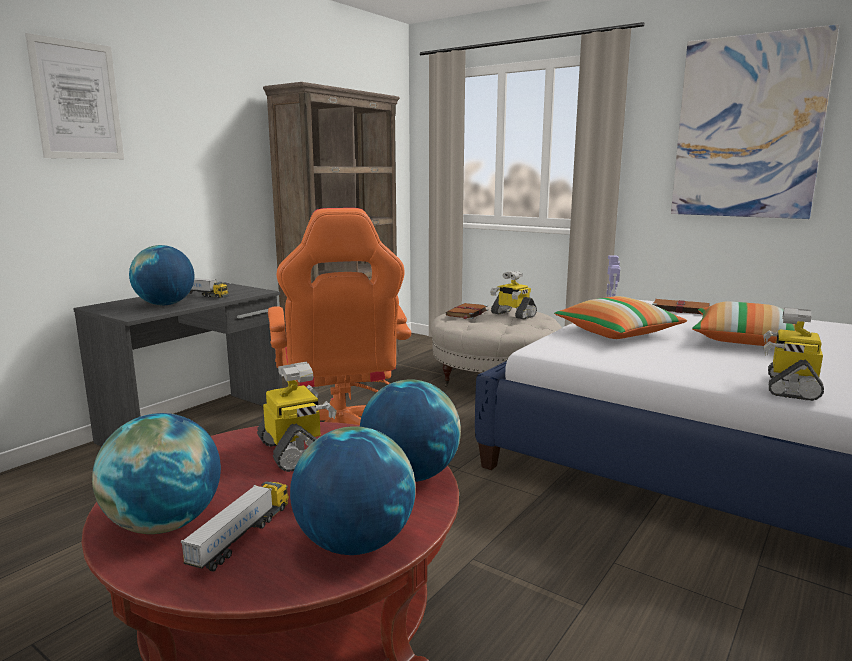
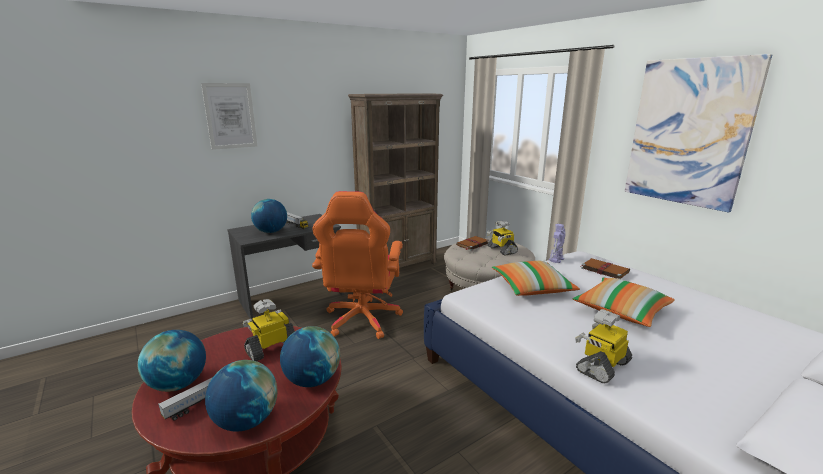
camera: 20 degrees right, 5 degrees up
toy robot [257,362,337,472] -> toy robot turned 120 degrees counterclockwise [243,299,295,361]

